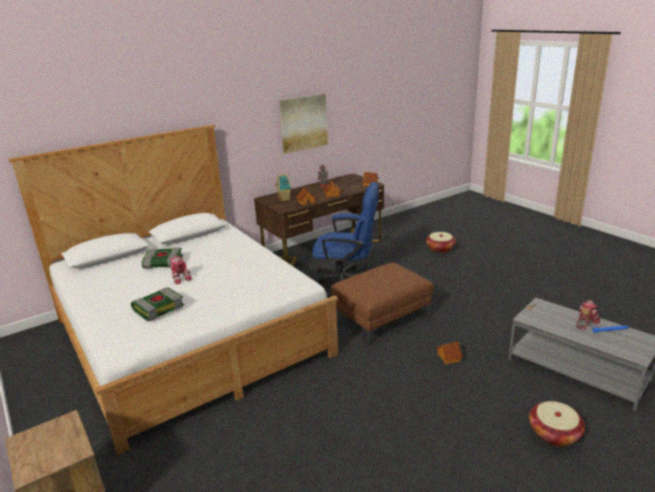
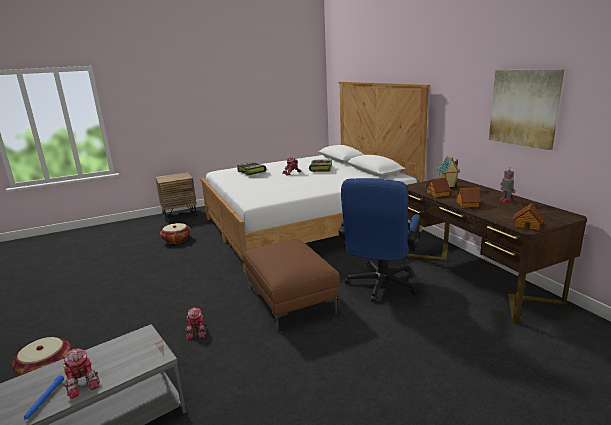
camera: 100 degrees right, 5 degrees down
basket [426,232,456,253] -> basket moved to [160,223,191,244]
toy house [436,342,463,365] -> toy robot [185,308,206,340]

